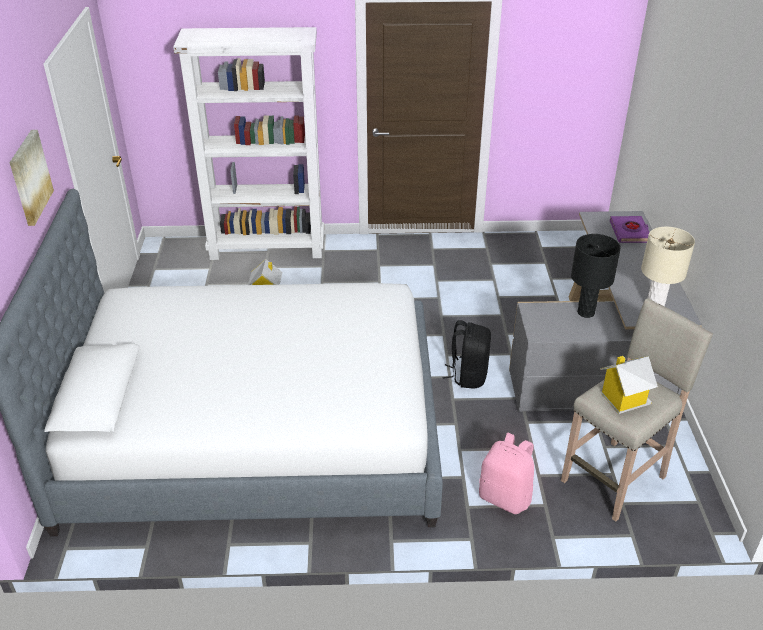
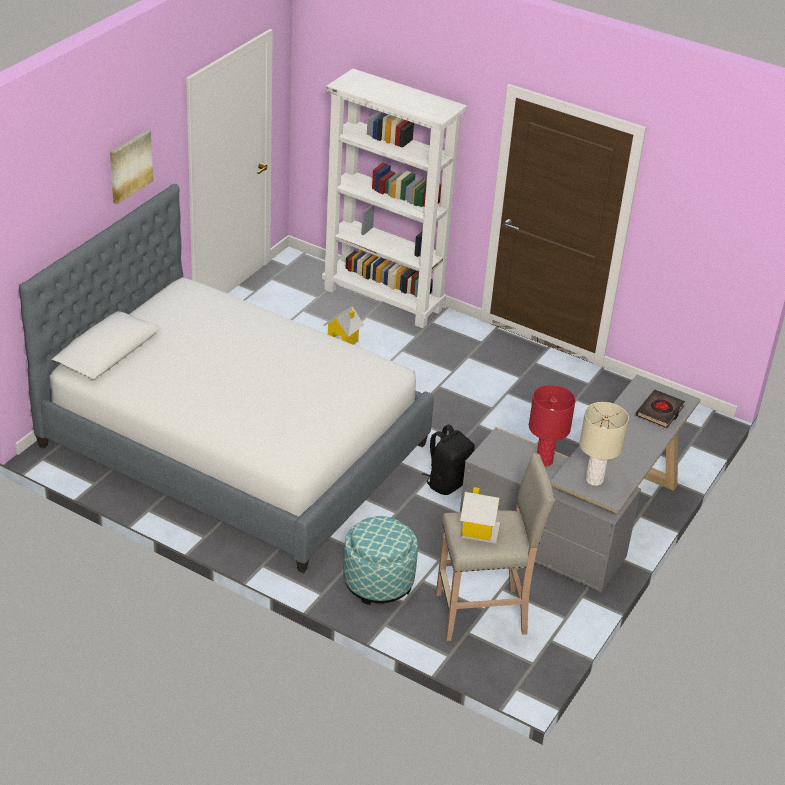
camera: 30 degrees right, 0 degrees up
pink backpack [479,432,534,514] -> ottoman [343,516,418,605]
black table lamp [571,234,621,318] -> red table lamp [529,385,576,466]
purple book [610,216,649,243] -> black book [636,390,685,428]

